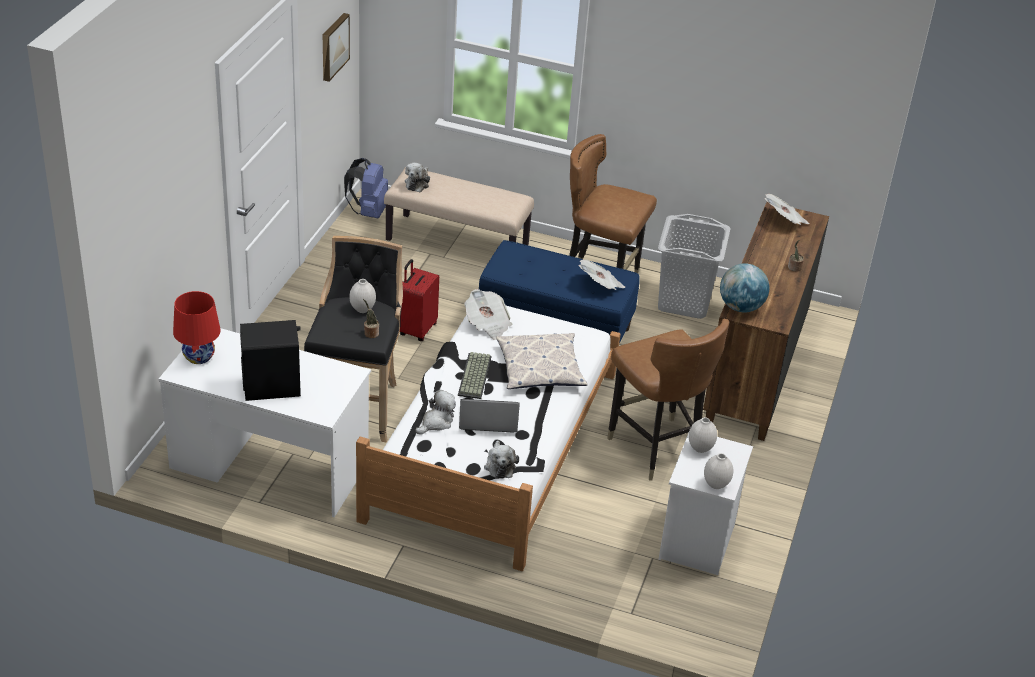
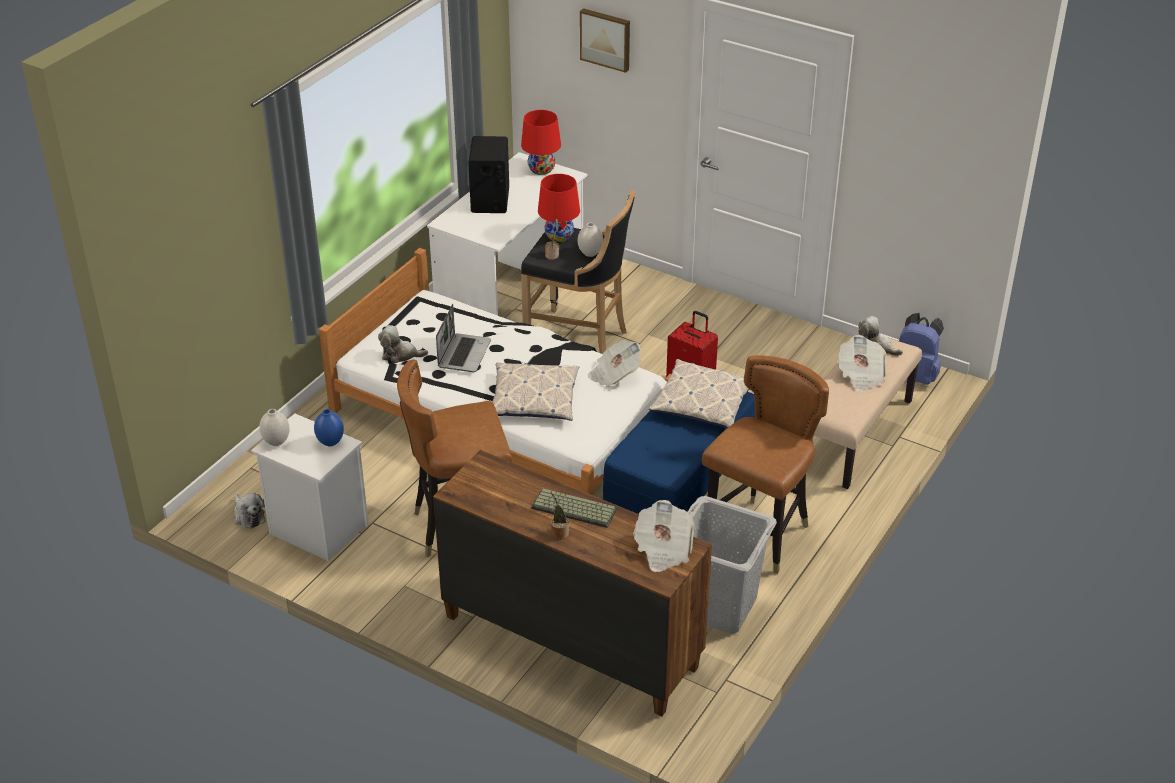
camera: 105 degrees right, 0 degrees up
picture [323,13,350,82] -> picture moved to [580,8,630,73]
plush toy [415,390,456,435] -> plush toy moved to [234,493,265,528]
keyboard [458,352,491,399] -> keyboard moved to [531,489,617,528]
newspaper [578,259,625,290] -> newspaper moved to [837,335,887,392]
white vase [689,417,717,453] -> blue vase [314,409,344,446]
globe [720,263,769,312] -> none
none -> red table lamp [538,174,580,242]
none -> pillow [649,359,750,428]

